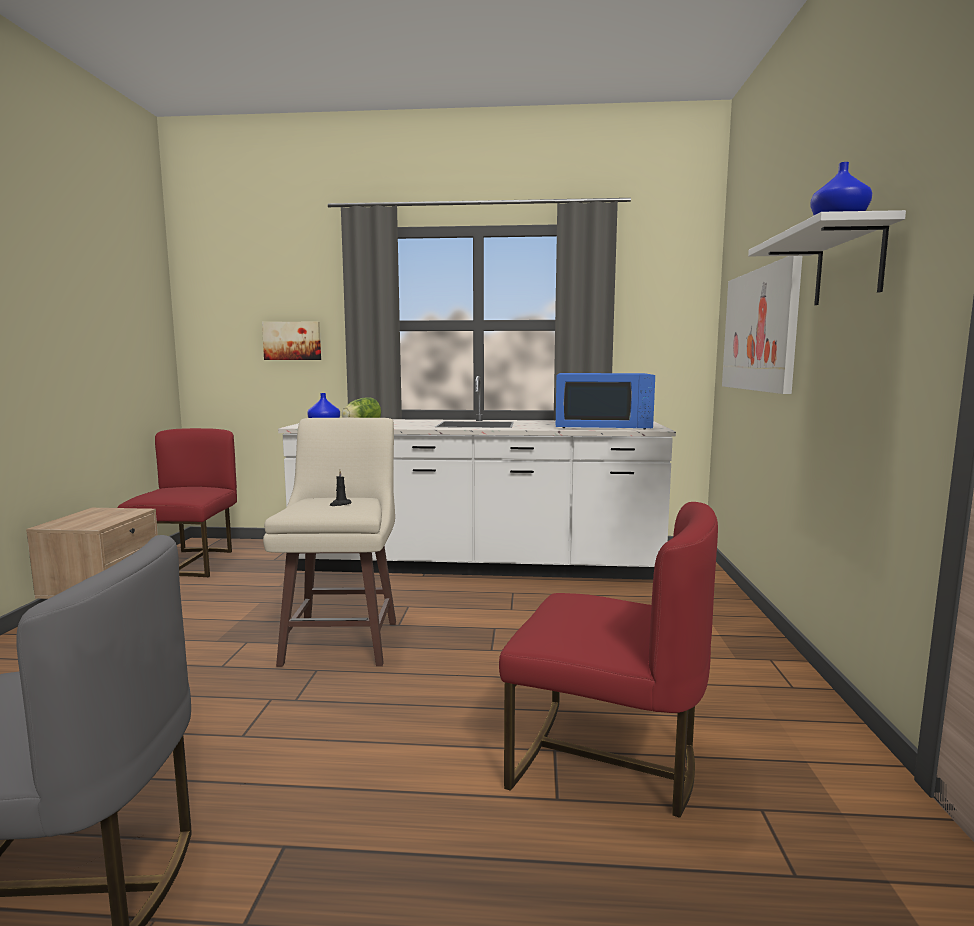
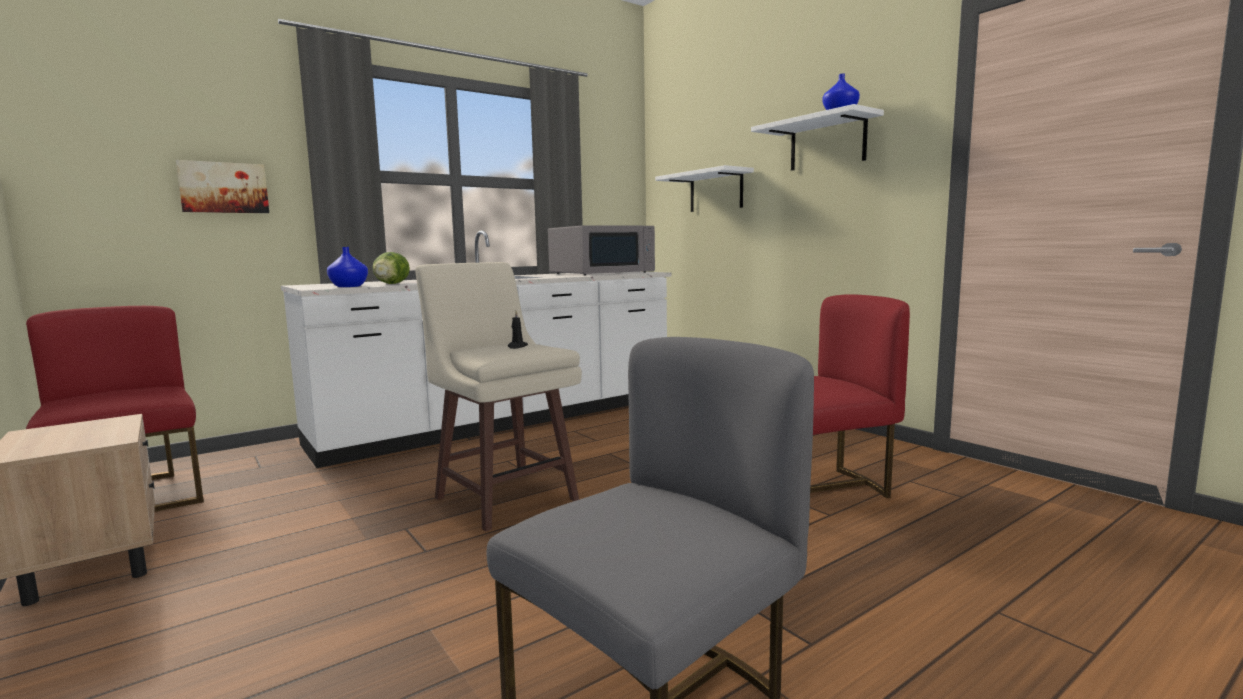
camera: 40 degrees left, 0 degrees up
blue microwave [556,373,655,429] -> grey microwave [548,225,655,275]
picture [722,256,802,394] -> white shelf [655,165,754,212]

